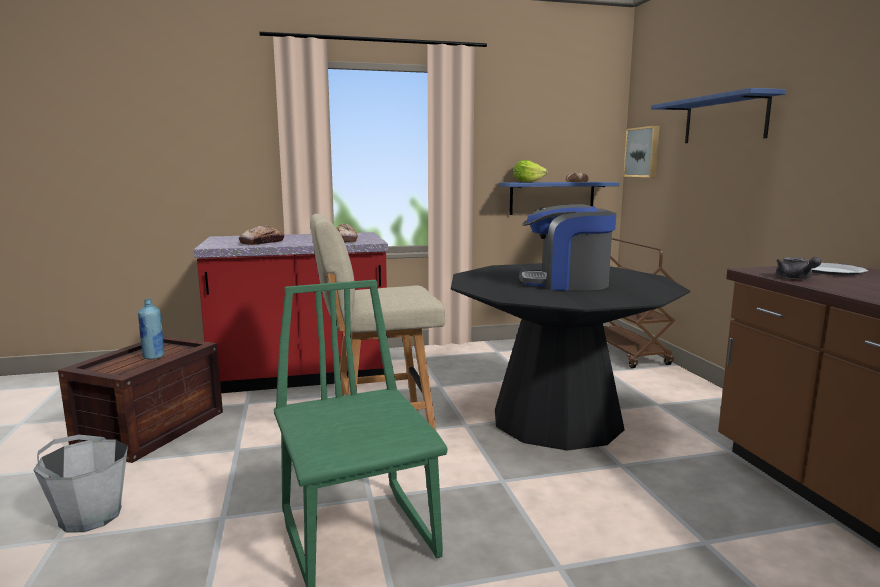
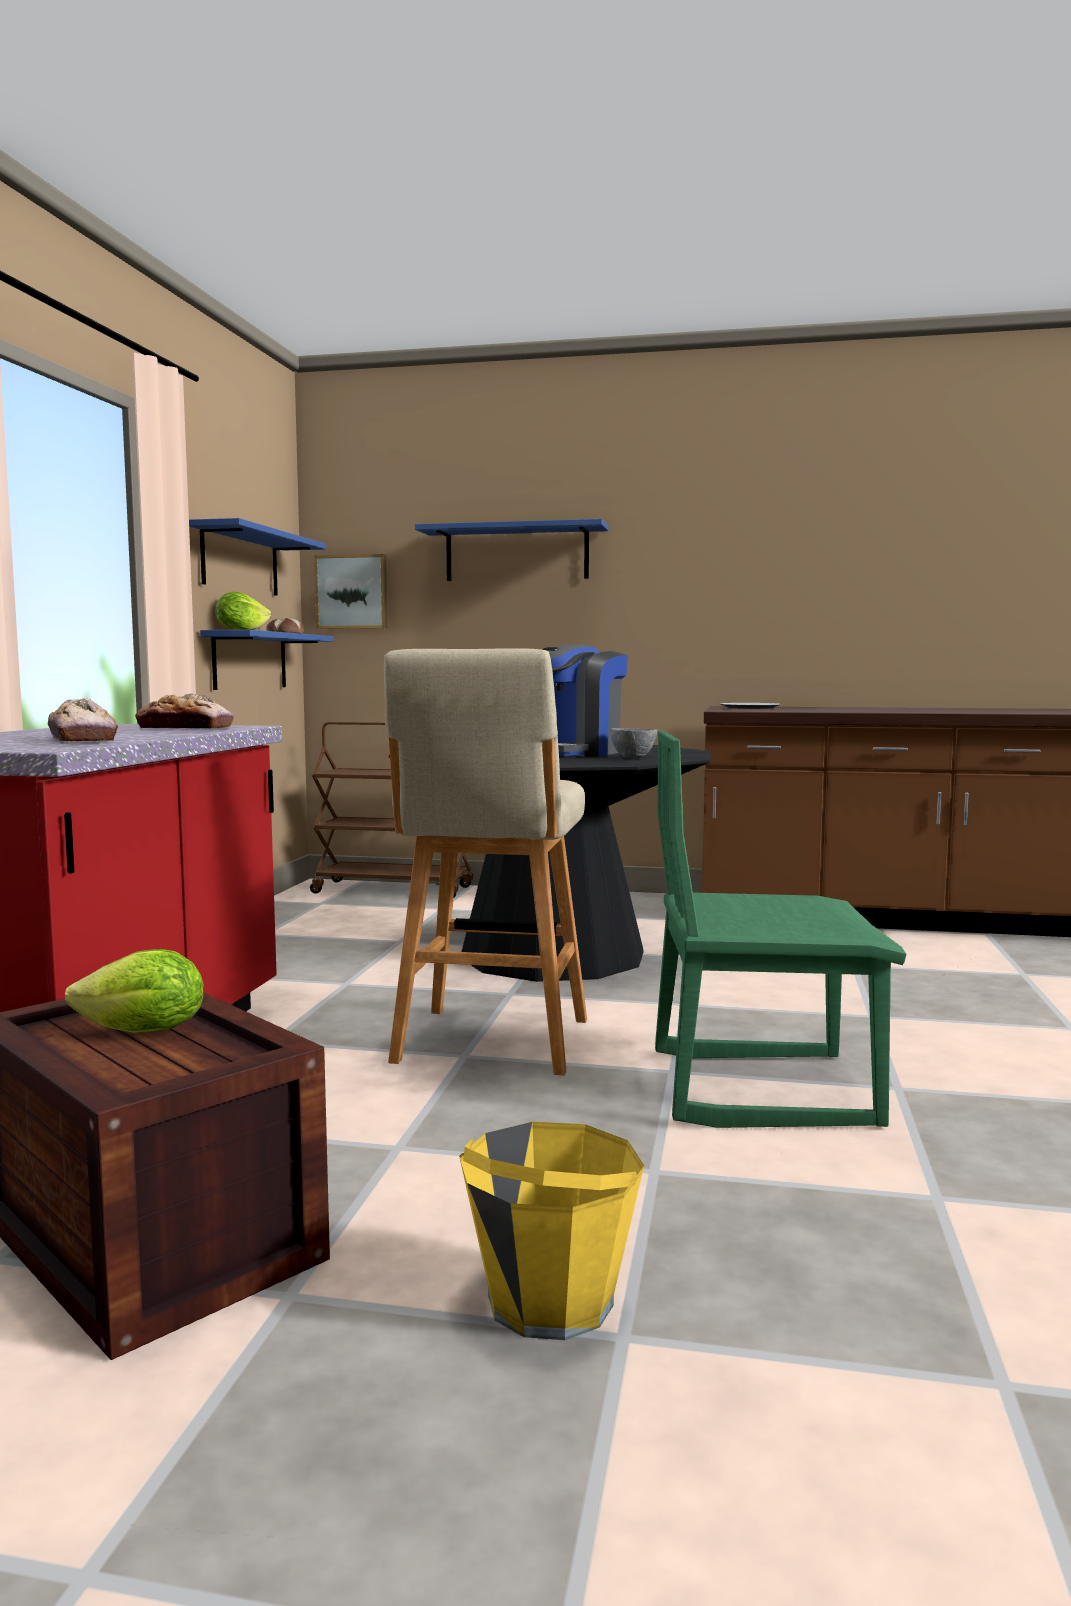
camera: 65 degrees left, 5 degrees down
grey bucket [33,435,128,532] -> yellow bucket [459,1122,644,1340]
blue bottle [138,299,165,360] -> lettuce [65,949,204,1033]
grey teapot [776,257,821,279] -> none
none -> blue shelf [189,518,326,596]
none -> grey bowl [610,728,657,758]

